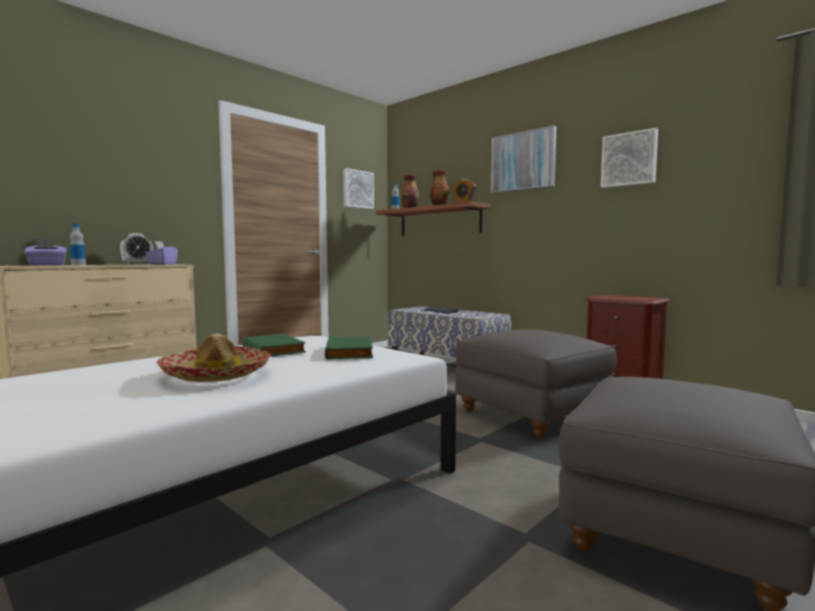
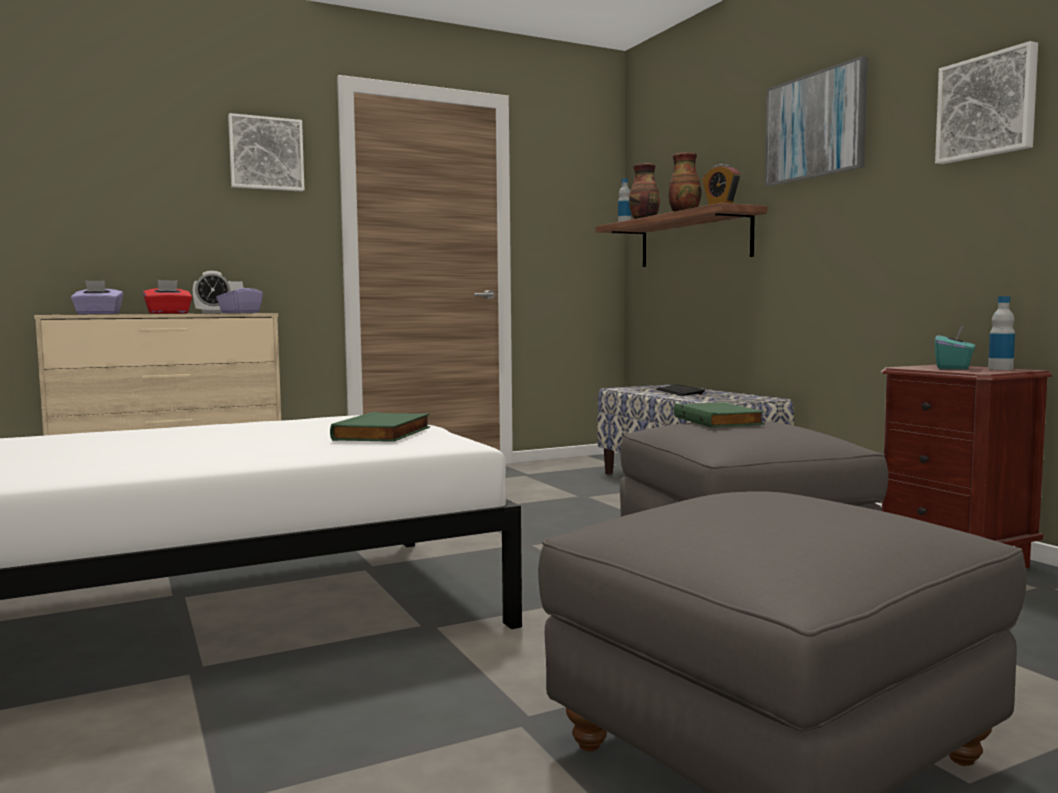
camera: 20 degrees right, 0 degrees up
bottle [70,223,86,265] -> bottle moved to [988,296,1015,370]
hat [156,333,271,382] -> none
green book [242,334,306,357] -> green book moved to [674,402,764,428]
picture [343,168,374,209] -> picture moved to [228,113,305,192]
none -> red tissue box [143,280,192,314]
none -> turquoise tissue box [935,326,975,369]

